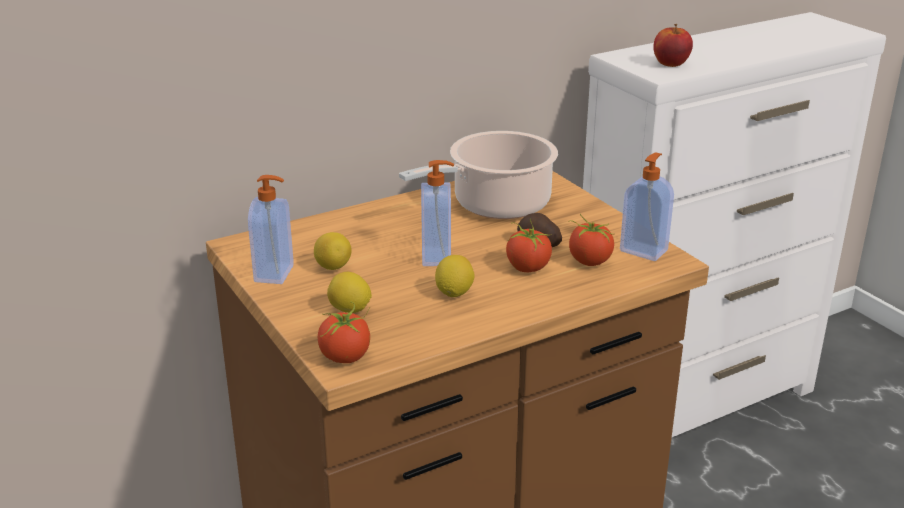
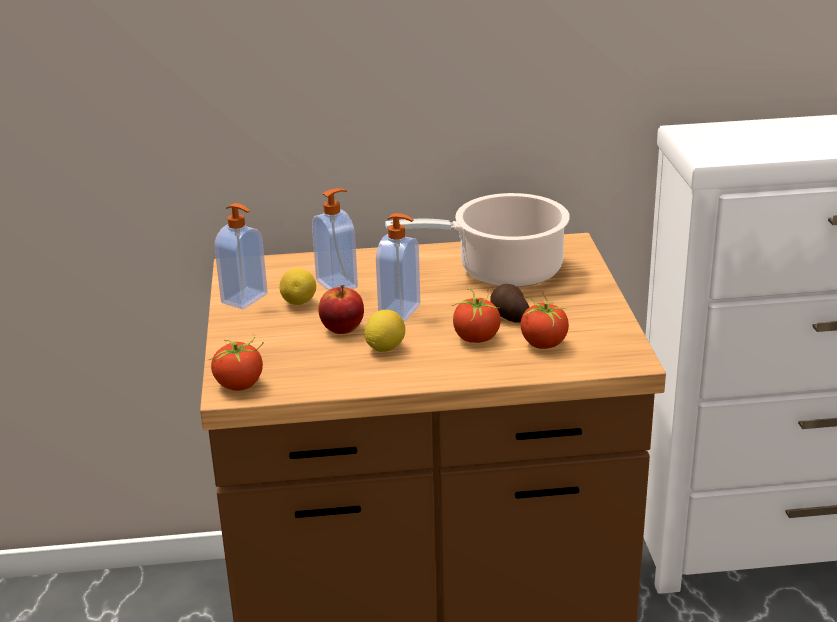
camera: 25 degrees right, 0 degrees up
lemon [327,272,372,313] -> none
soap dispenser [620,153,674,261] -> soap dispenser moved to [312,188,358,290]
apple [653,24,693,67] -> apple moved to [318,285,364,334]

